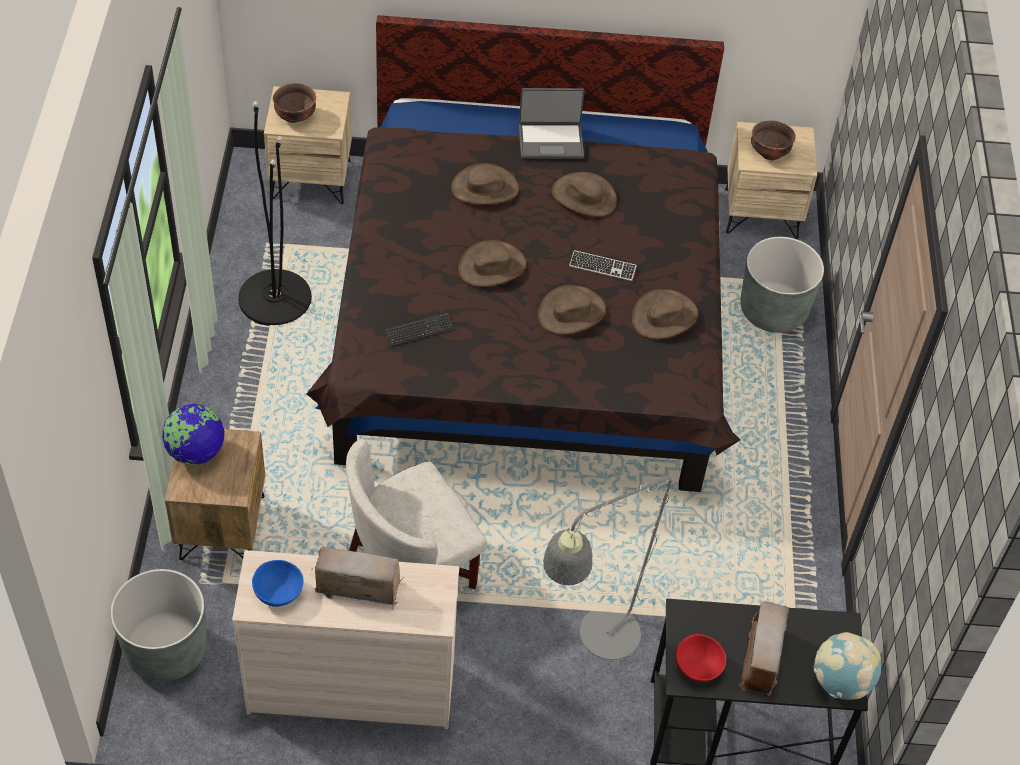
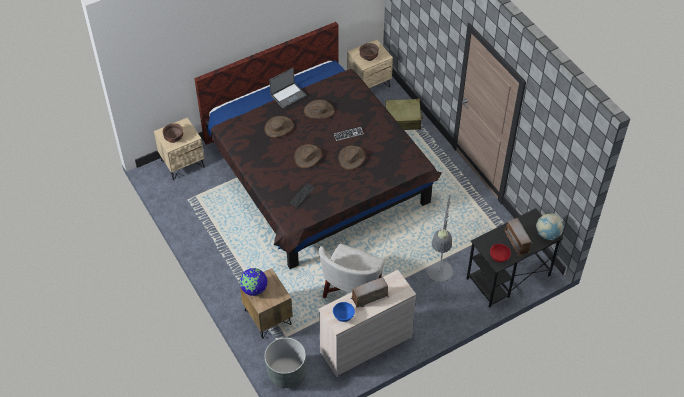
camera: 30 degrees left, 0 degrees up
black floor lamp [238,101,312,326] -> none
brown hat [632,289,698,340] -> none
grey planter [740,237,824,333] -> beige suitcase [385,99,423,130]

